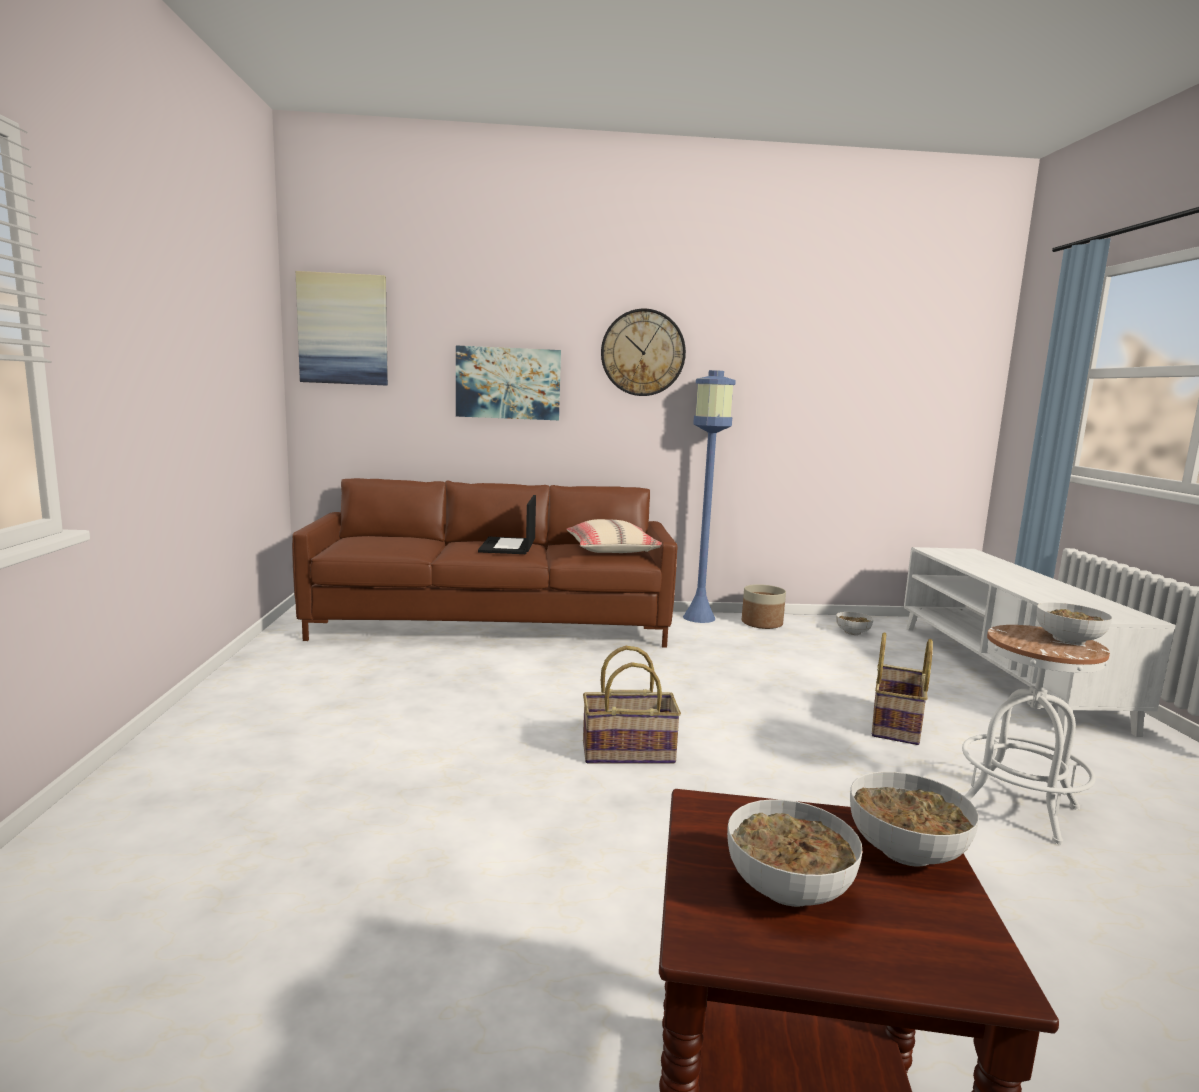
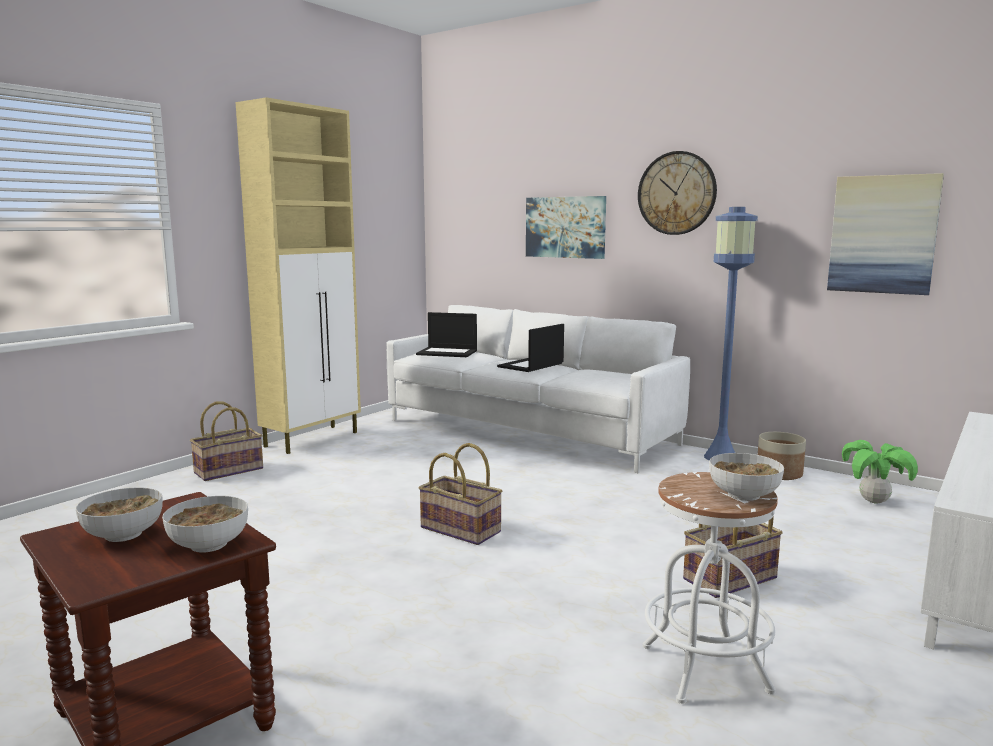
camera: 40 degrees right, 0 degrees up
brown sofa [292,478,678,648] -> white sofa [386,305,690,473]
picture [295,271,388,386] -> picture moved to [827,173,944,295]
beige pillow [566,519,662,553] -> none
bowl [836,612,873,635] -> potted plant [842,440,918,504]
none -> basket [190,401,263,481]
none -> beige cabinet [236,97,361,454]
none -> laptop [416,312,477,357]

